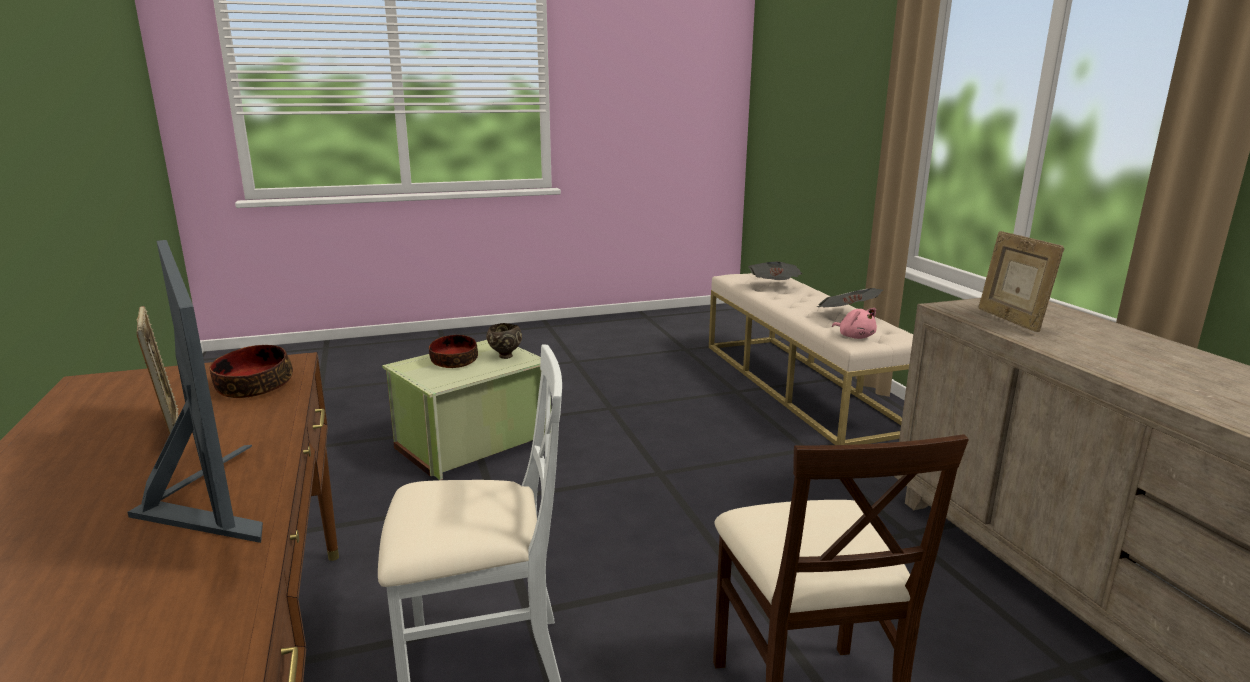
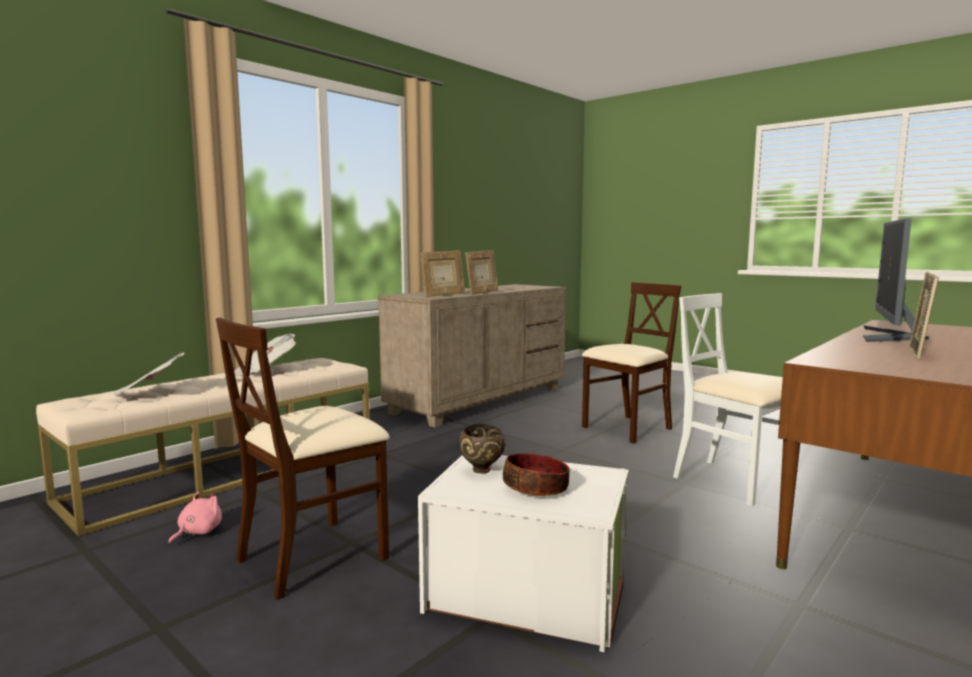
camera: 120 degrees left, 10 degrees down
bowl [209,345,293,398] -> none
green storage box [382,340,551,480] -> white storage box [418,455,629,652]
pink plush toy [832,308,877,339] -> pink plush toy moved to [168,492,222,545]
none -> beige chair [216,318,390,600]
none -> picture frame [465,250,498,295]

